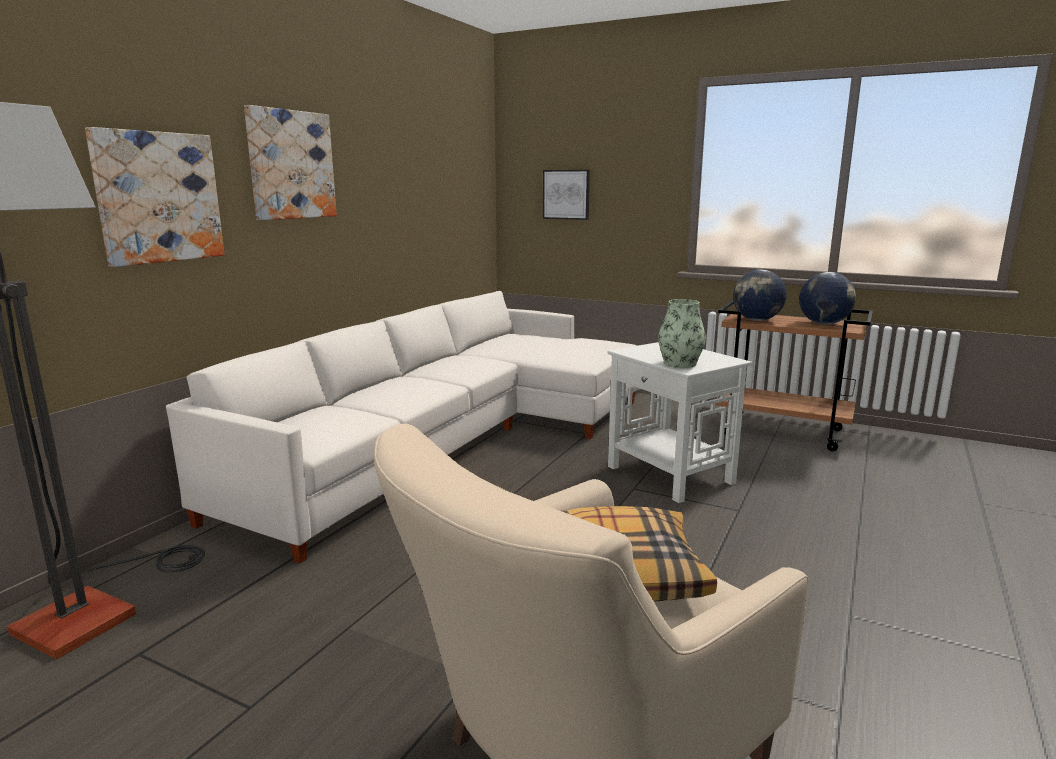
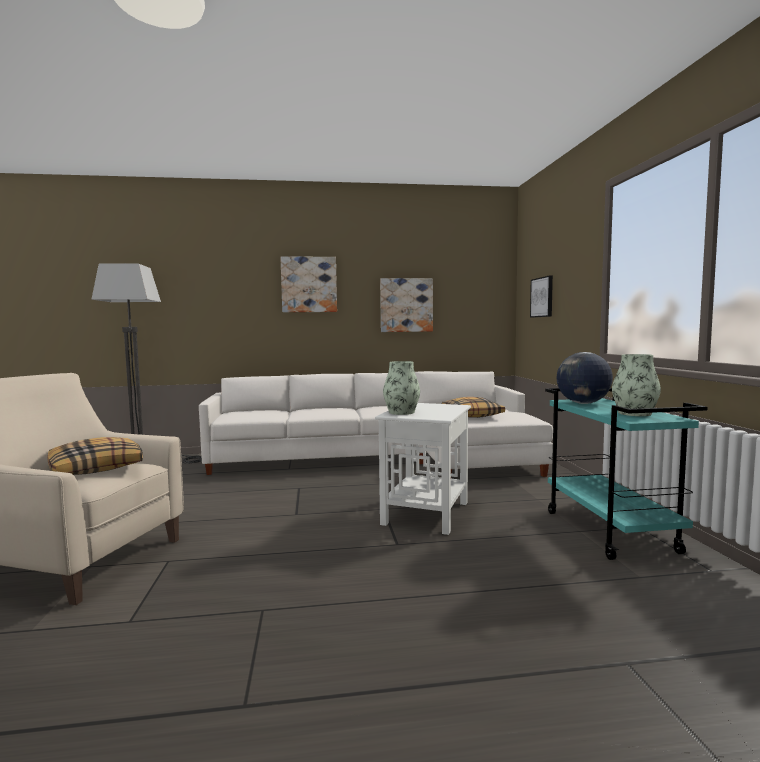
camera: 55 degrees right, 10 degrees down
picture [85,127,224,267] -> picture moved to [380,278,433,332]
brown cart [715,300,873,451] -> turquoise cart [545,388,707,560]
globe [799,272,856,325] -> vase [612,354,661,416]
none -> pillow [442,397,505,418]

